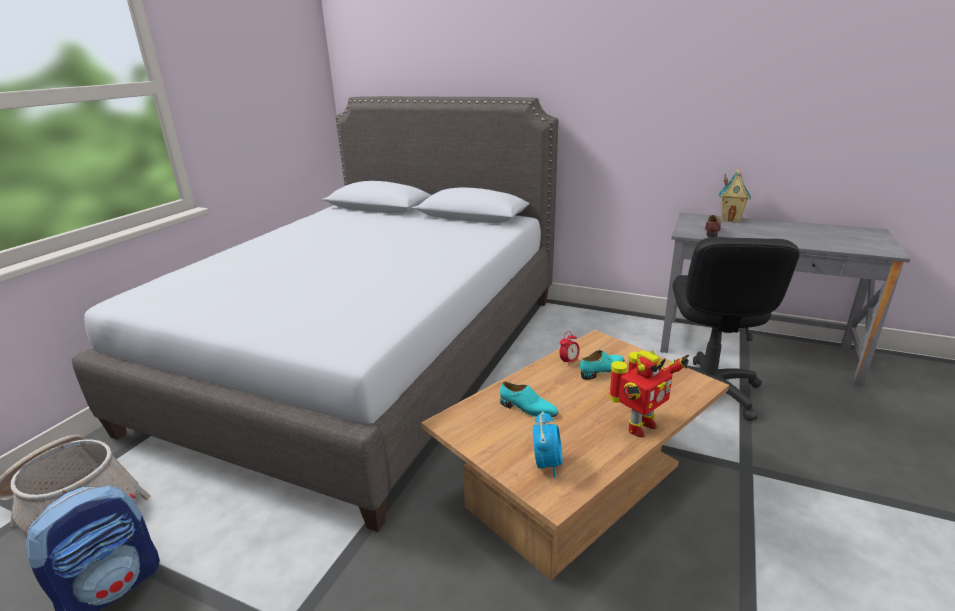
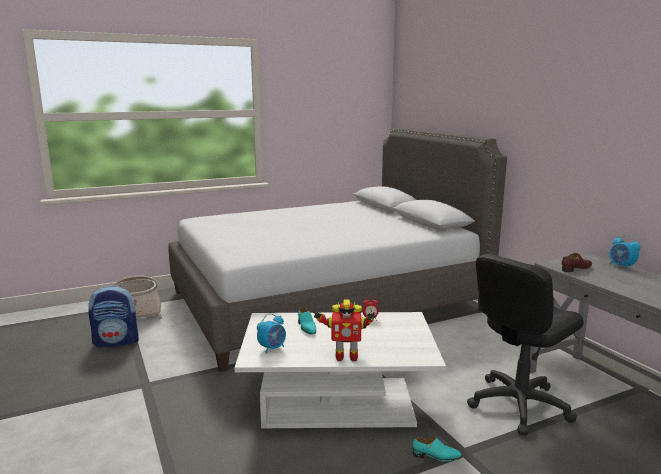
camera: 40 degrees right, 10 degrees down
brown coffee table [421,330,729,580] -> white coffee table [235,312,446,428]
turquoise shoe [580,350,624,380] -> turquoise shoe moved to [413,437,462,461]
toy house [718,169,751,223] -> alarm clock [610,235,641,270]

